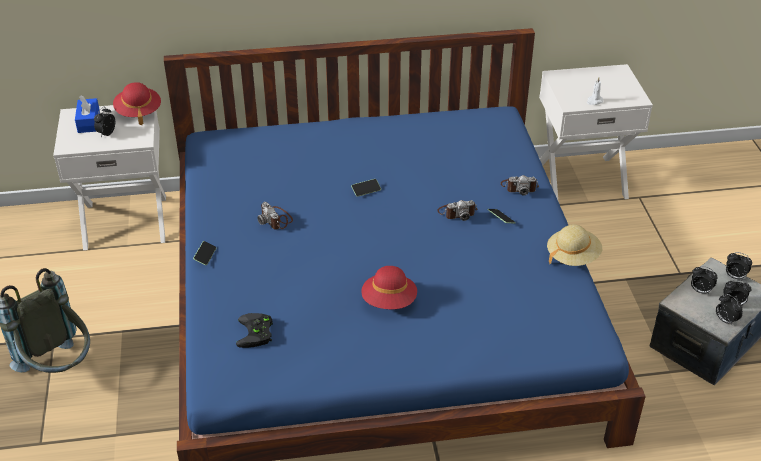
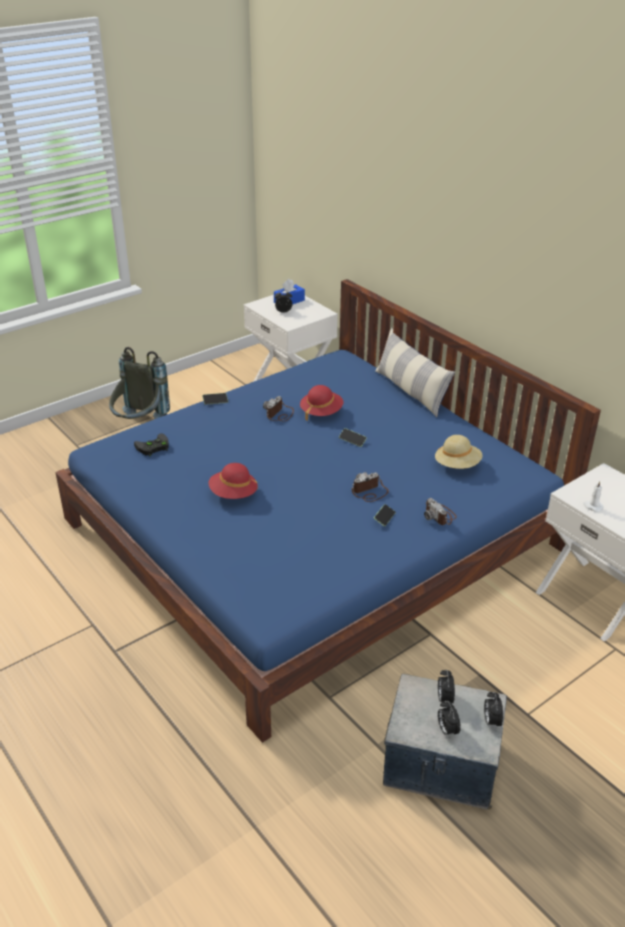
camera: 60 degrees right, 5 degrees down
red hat [113,82,161,125] -> red hat moved to [300,385,343,421]
camera [437,200,478,221] -> camera turned 105 degrees clockwise [351,472,389,502]
beige hat [547,224,602,266] -> beige hat moved to [435,435,483,469]
alarm clock [716,294,743,325] -> none
none -> pillow [375,328,455,417]

